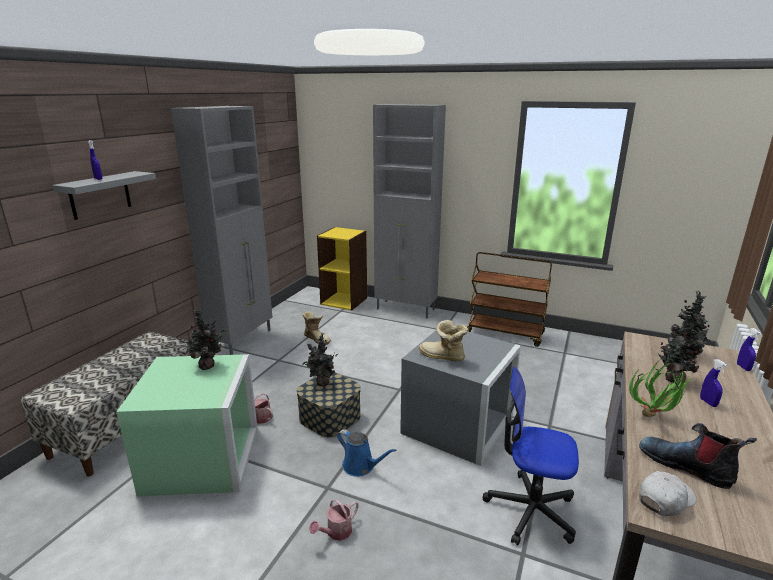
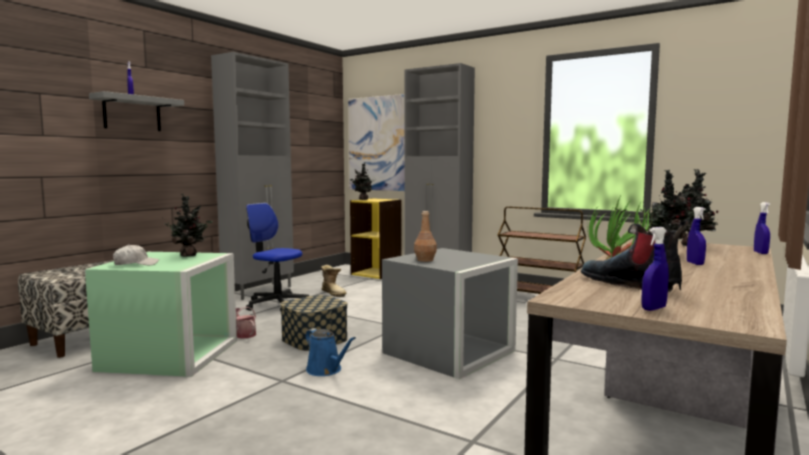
camera: 10 degrees right, 15 degrees down
potted plant [302,333,339,386] -> potted plant moved to [350,162,376,200]
watering can [309,499,359,541] -> none
boot [419,320,469,361] -> brown bottle [414,211,437,262]
office chair [483,367,579,545] -> office chair moved to [246,203,309,311]
white cap [639,471,696,516] -> white cap moved to [113,244,159,265]
none -> picture [348,94,404,191]
none -> blue spray bottle [641,227,669,311]

